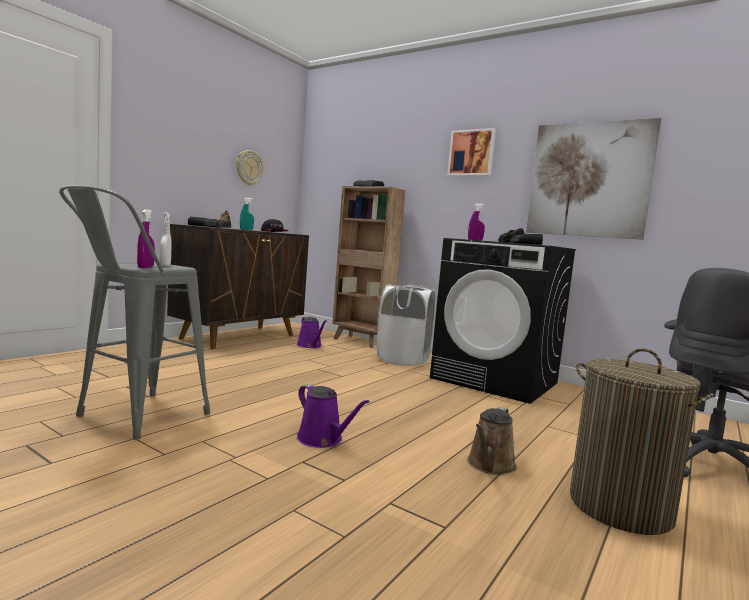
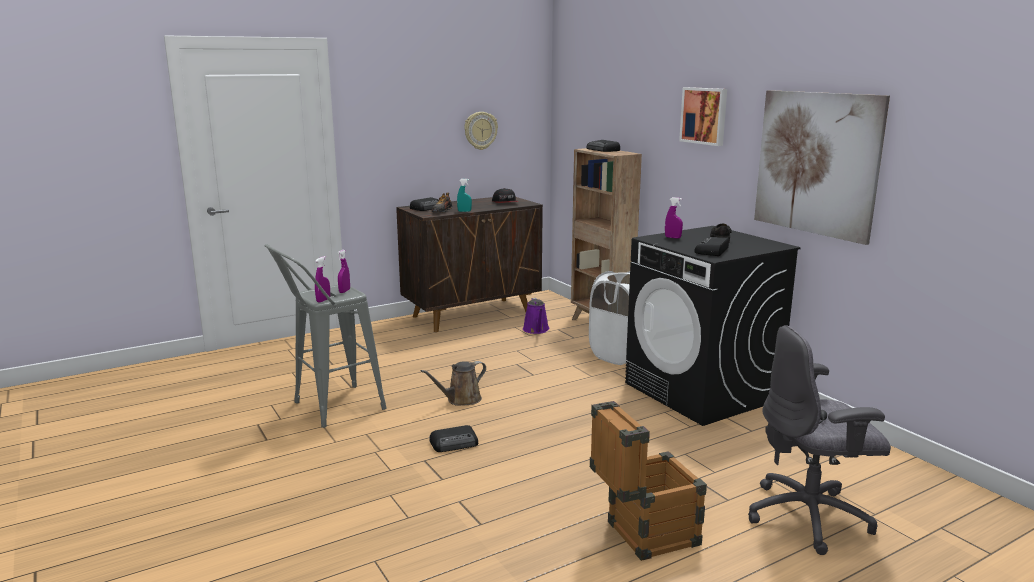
camera: 25 degrees right, 10 degrees up
white spray bottle [160,212,171,266] -> purple spray bottle [338,250,350,293]
purple watering can [297,384,370,448] -> radio [429,425,478,452]
brown watering can [467,407,517,475] -> brown watering can moved to [421,361,486,406]
laundry basket [570,348,714,535] -> crate [590,401,707,561]

